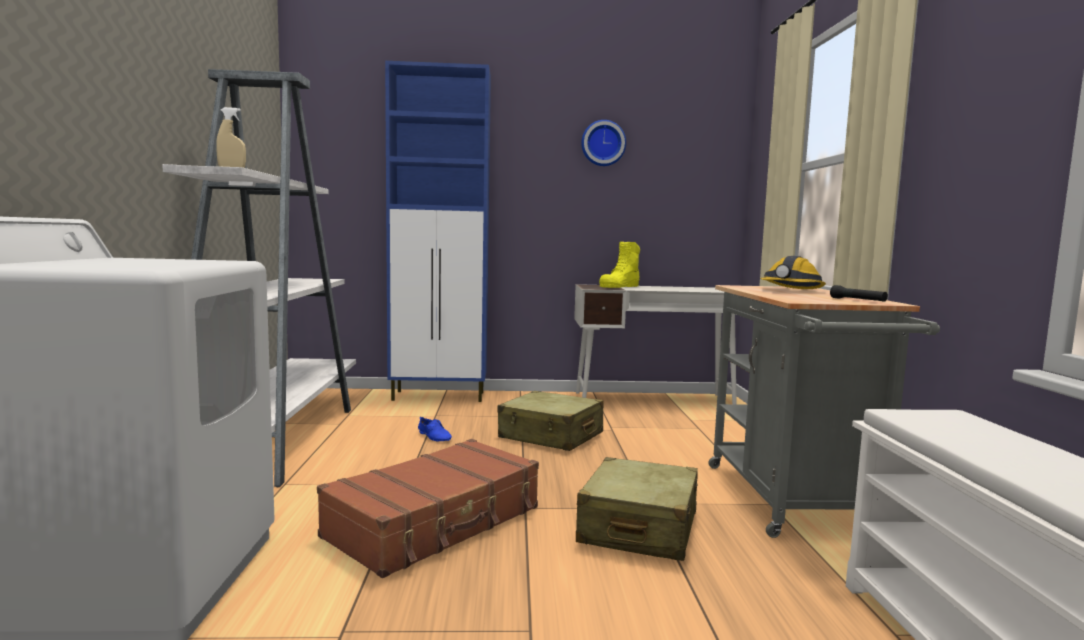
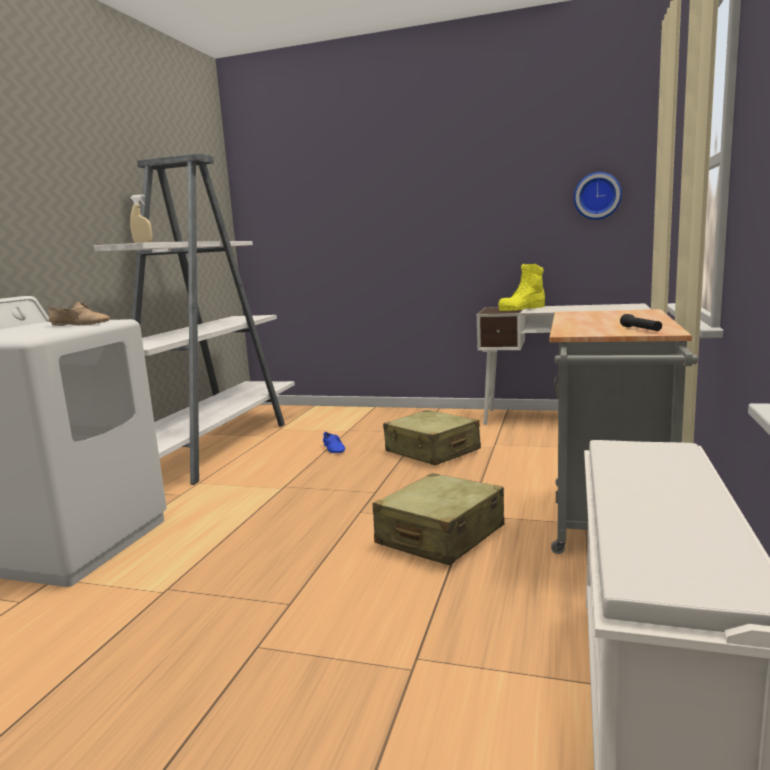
camera: 20 degrees right, 5 degrees up
brown suitcase [317,439,539,578] -> none
blue cabinet [385,61,491,402] -> none
wall clock [581,120,626,166] -> wall clock moved to [574,172,622,220]
hard hat [760,256,826,289] -> none
none -> beige shoe [48,302,110,326]

